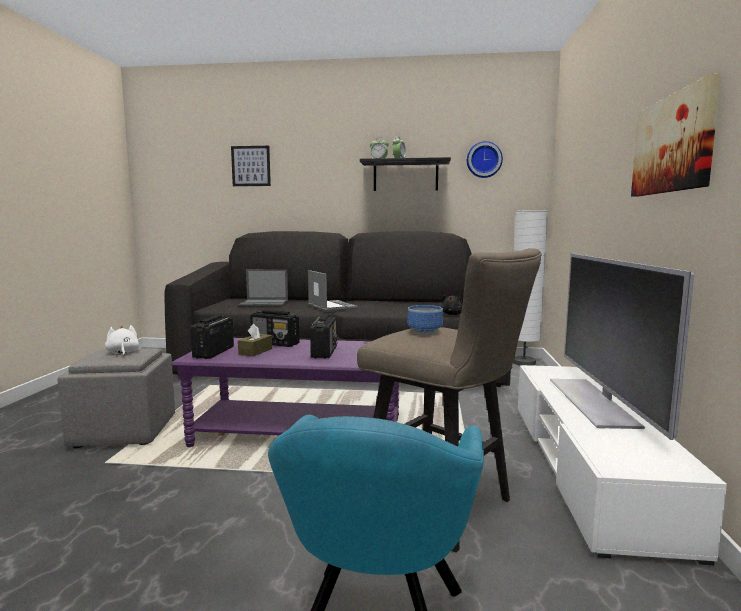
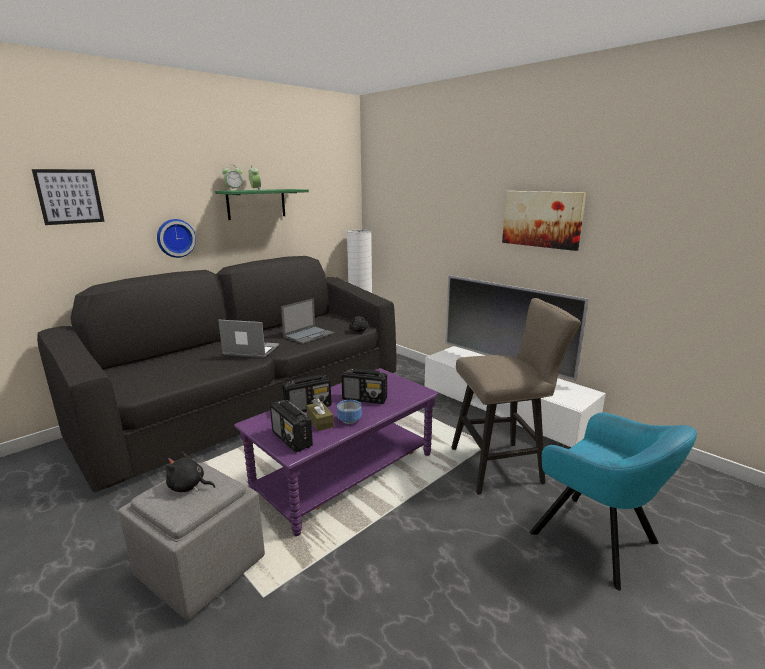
camera: 50 degrees left, 10 degrees up
white plush toy [105,325,139,356] -> black plush toy [166,452,215,492]
laptop [239,269,288,306] -> laptop moved to [281,298,334,344]
radio [310,314,337,359] -> radio turned 150 degrees clockwise [341,368,387,404]
black shelf [360,157,451,191] -> green shelf [215,189,309,220]
bowl [407,305,443,334] -> bowl moved to [337,400,362,424]
wall clock [467,141,503,178] -> wall clock moved to [157,219,196,258]

